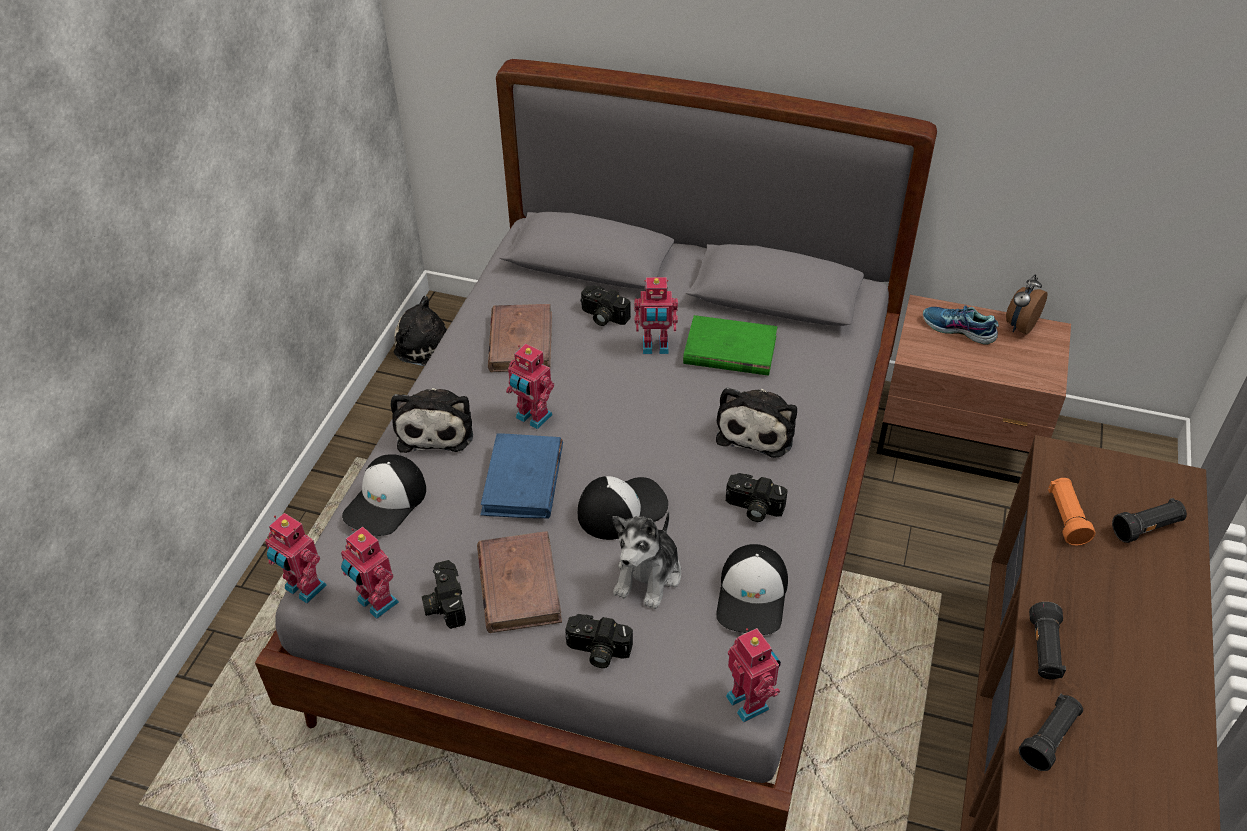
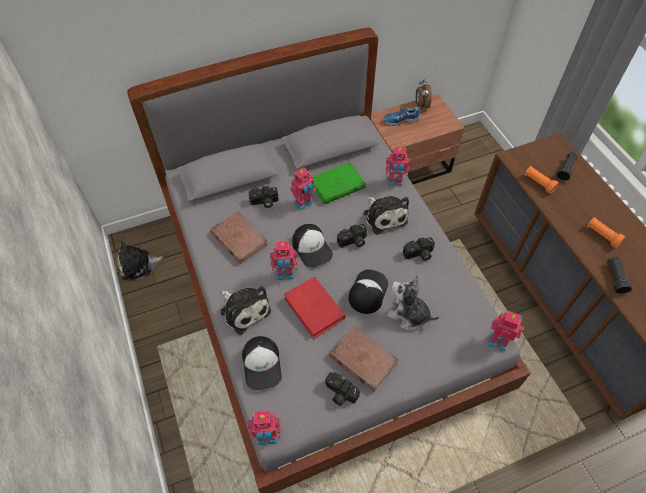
camera: 40 degrees left, 10 degrees up
toy robot [341,527,399,619] -> toy robot moved to [385,147,410,186]
blue book [481,433,563,519] -> red book [284,277,346,339]
camera [565,614,633,668] -> camera moved to [337,224,367,247]
plush toy [612,511,681,609] -> plush toy turned 135 degrees clockwise [387,275,439,330]
cap [716,544,788,635] -> cap moved to [292,224,333,267]
black flashlight [1029,602,1066,679] -> none
none -> orange flashlight [587,217,625,248]

